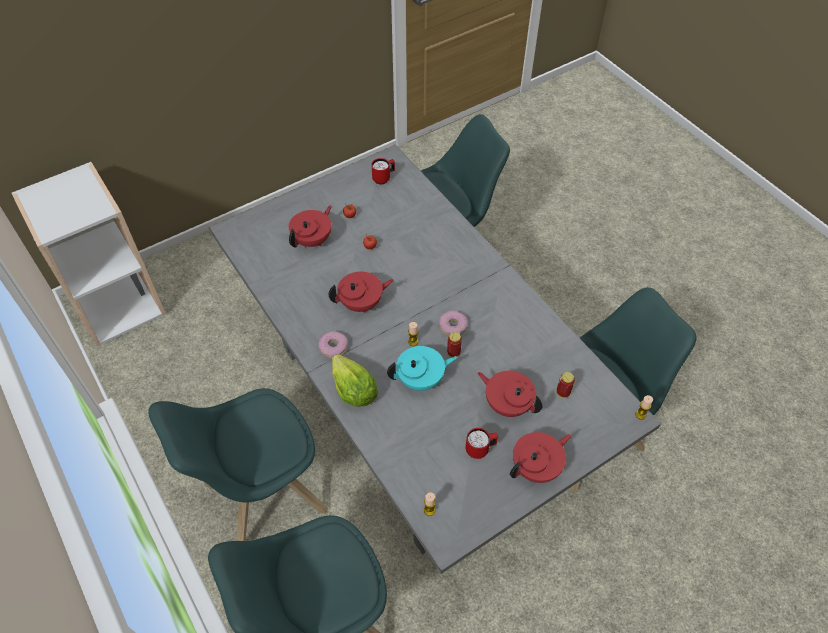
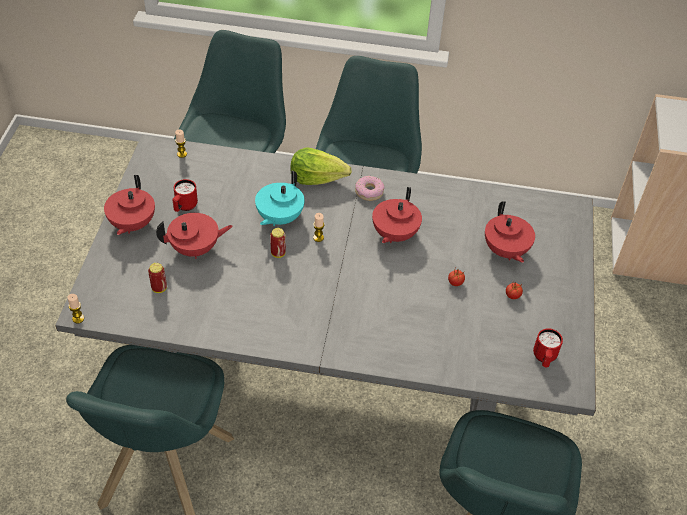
camera: 130 degrees right, 5 degrees down
donut [439,311,468,336] -> none

